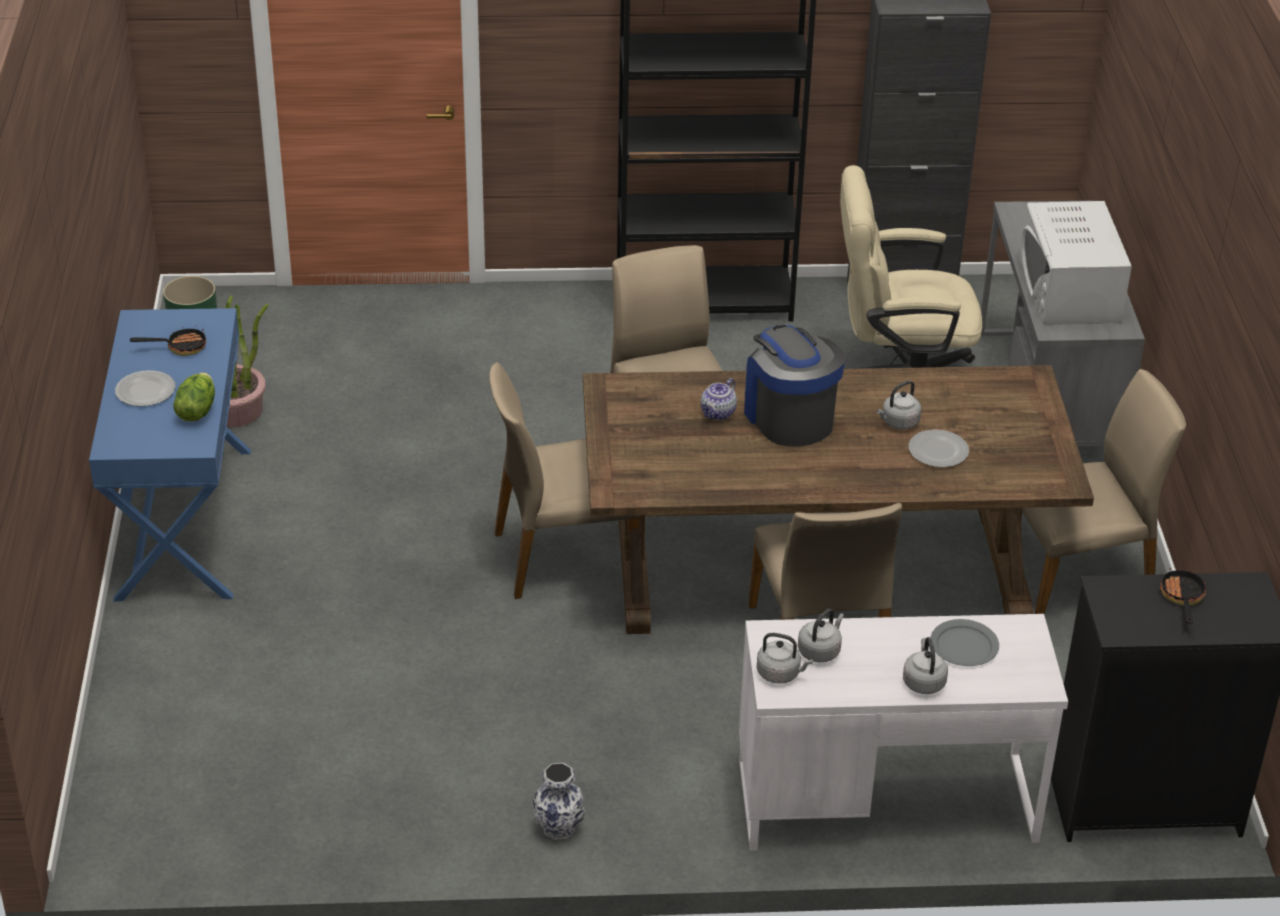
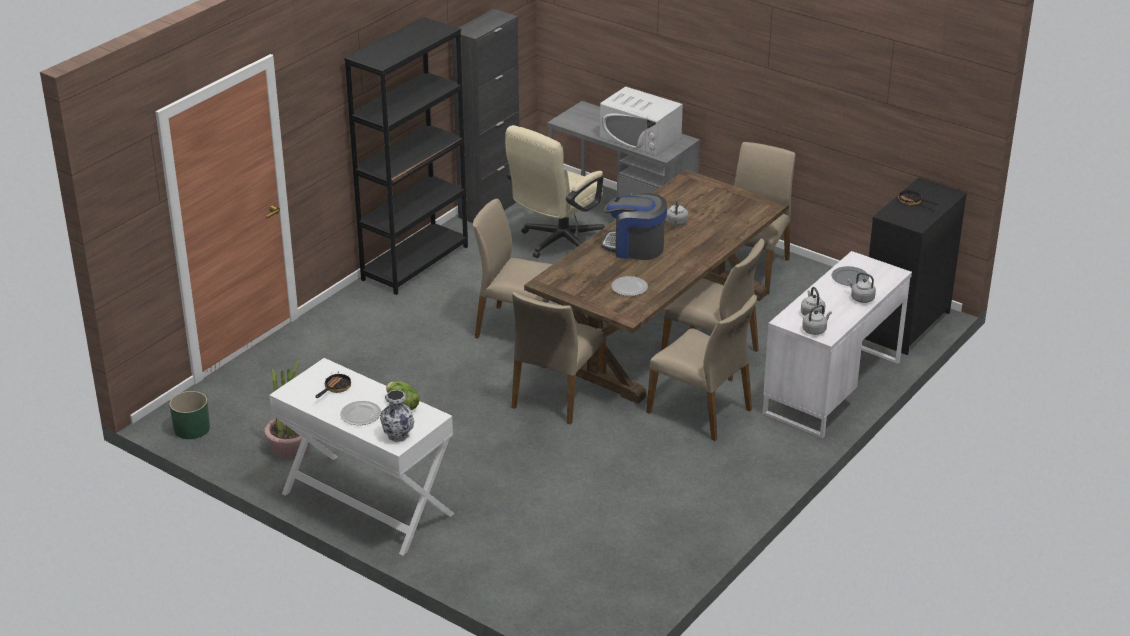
camera: 50 degrees left, 5 degrees down
blue console table [89,308,251,601] -> white console table [269,358,455,556]
vase [532,763,586,840] -> vase moved to [380,390,414,442]
teapot [701,378,737,420] -> none
plate [909,430,969,467] -> plate moved to [611,276,648,296]
none -> beige chair [646,295,757,441]

